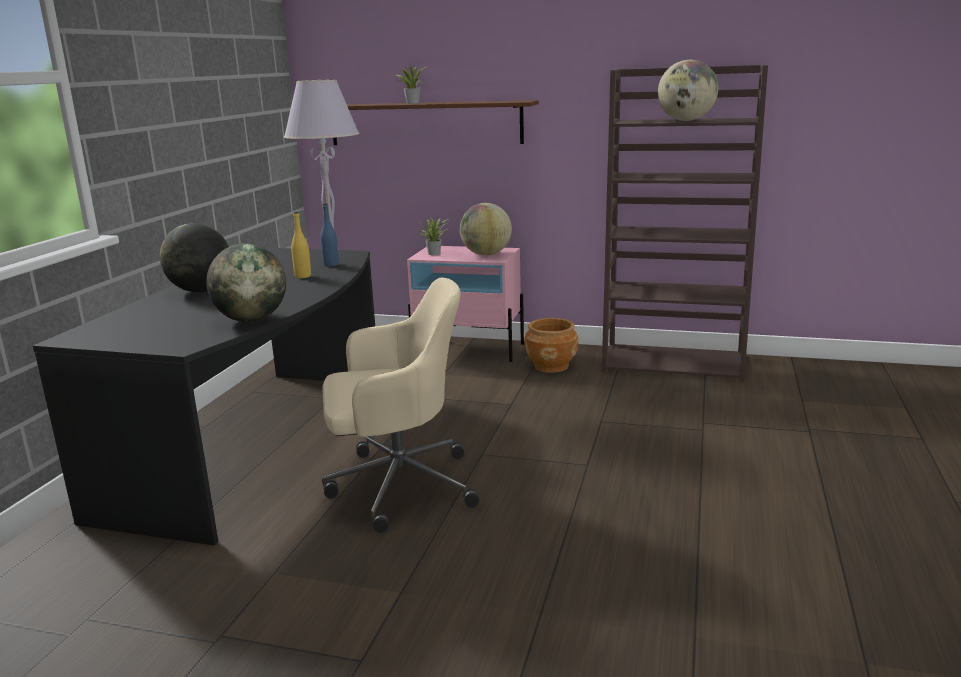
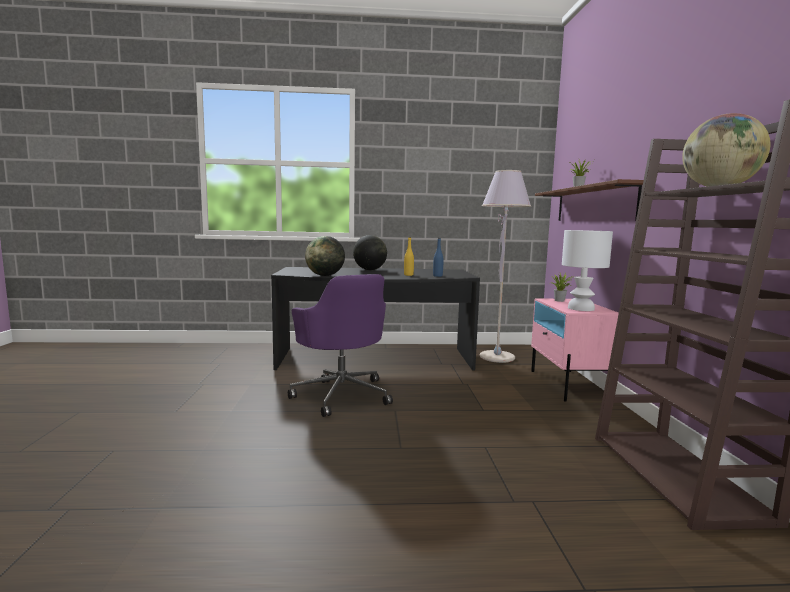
camera: 70 degrees right, 10 degrees down
beige office chair [322,278,479,533] -> purple office chair [288,274,393,417]
globe [460,203,512,255] -> white table lamp [562,230,613,311]
brown planter [524,318,578,373] -> none

